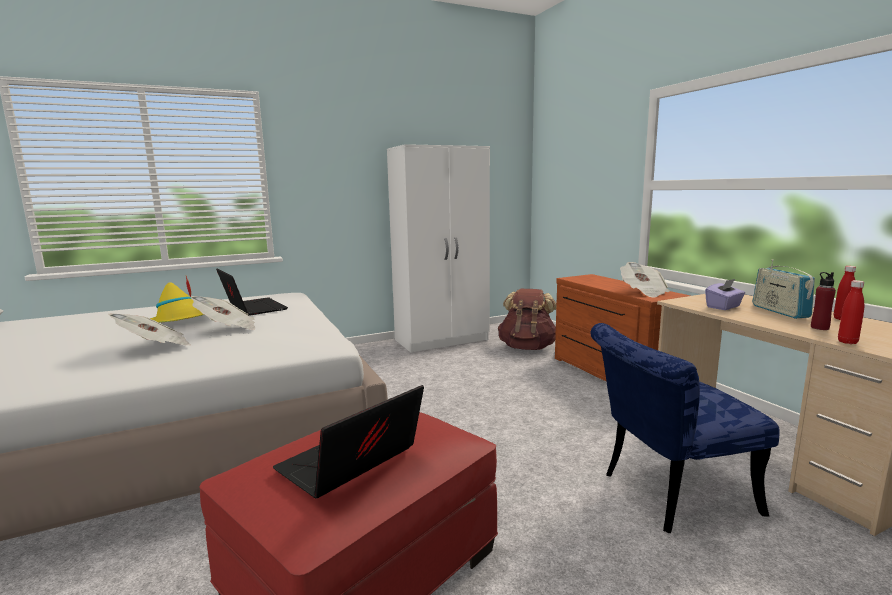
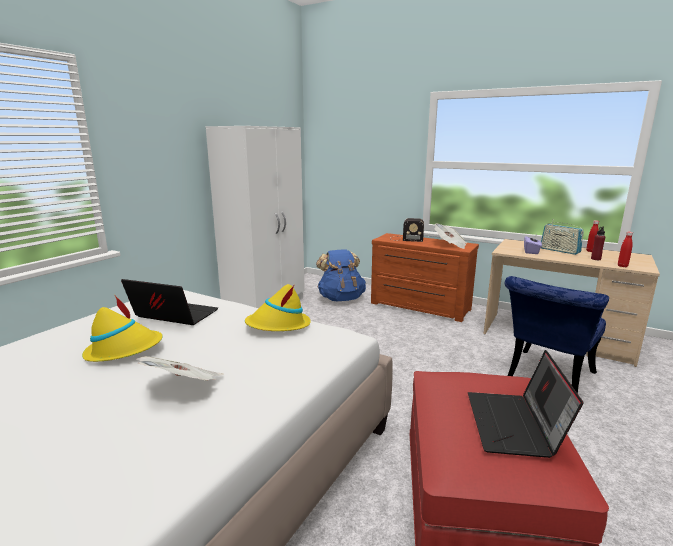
camera: 35 degrees left, 5 degrees up
newspaper [191,296,255,330] -> none
brown backpack [498,289,557,350] -> blue backpack [316,249,366,301]
none -> yellow hat [245,284,311,331]
none -> radio [390,218,424,242]

